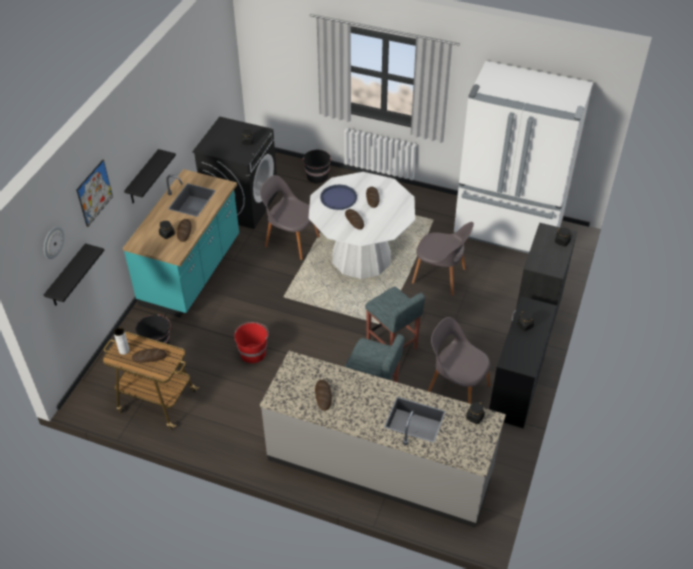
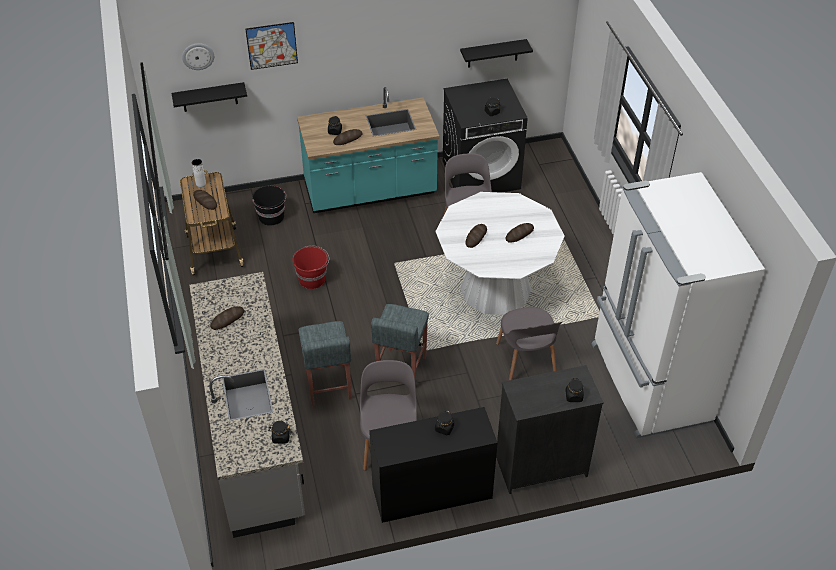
camera: 55 degrees right, 0 degrees up
black shelf [124,149,176,203] -> black shelf moved to [460,39,533,68]
black bucket [303,150,331,183] -> none
blue tray [320,185,357,210] -> none

